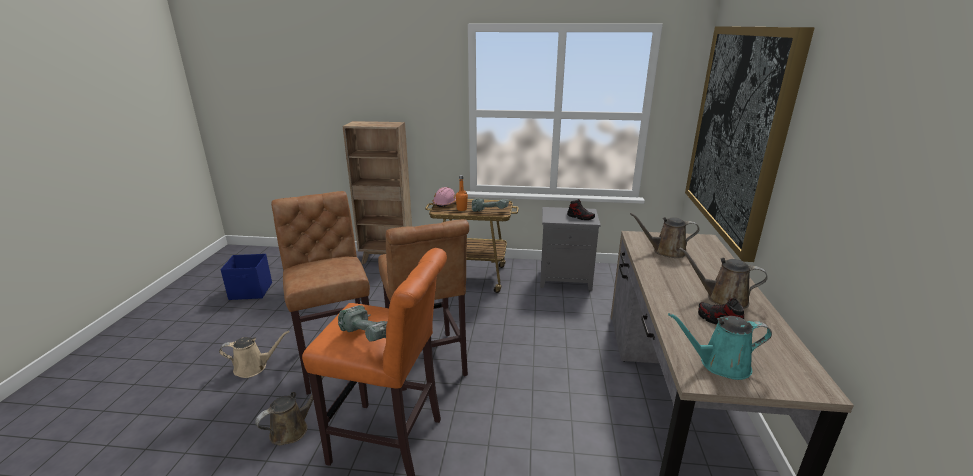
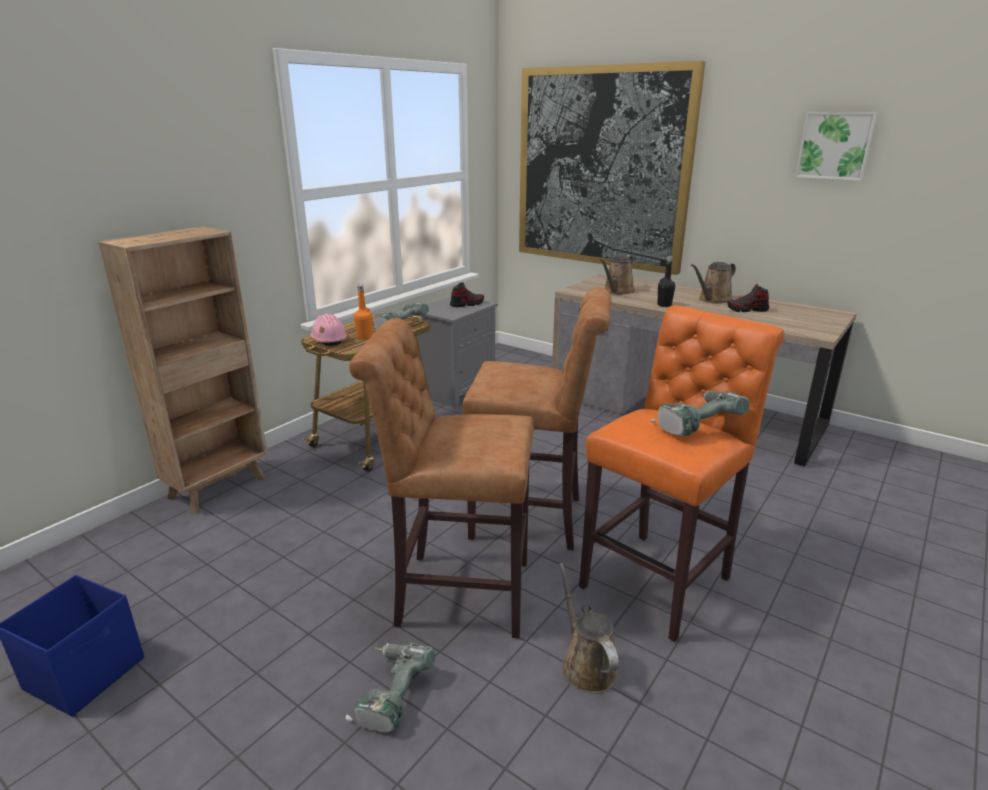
camera: 60 degrees left, 0 degrees up
beige watering can [219,331,289,378] -> power drill [345,643,436,732]
turquoise watering can [668,313,772,380] -> none
none -> black bottle [658,256,675,307]
none -> picture [795,112,878,181]

